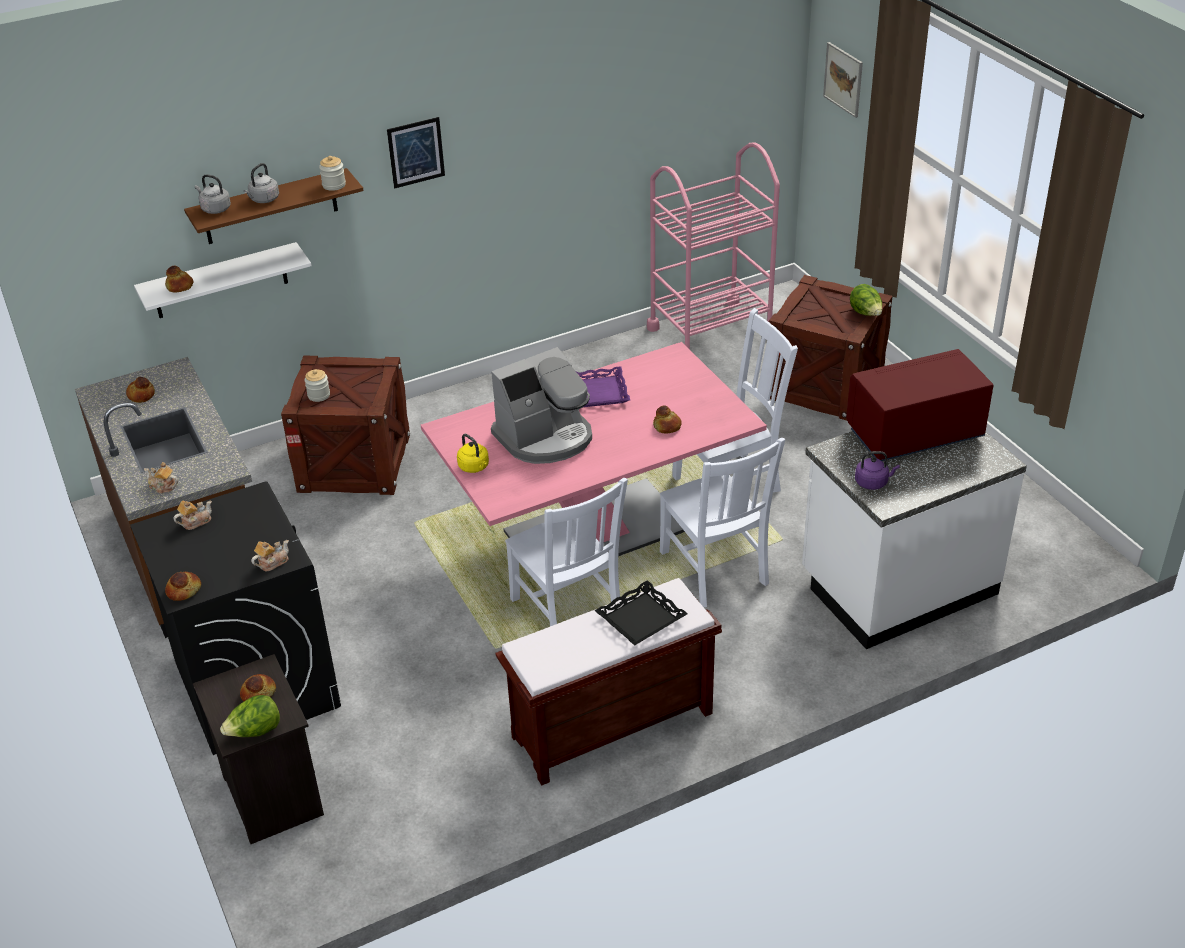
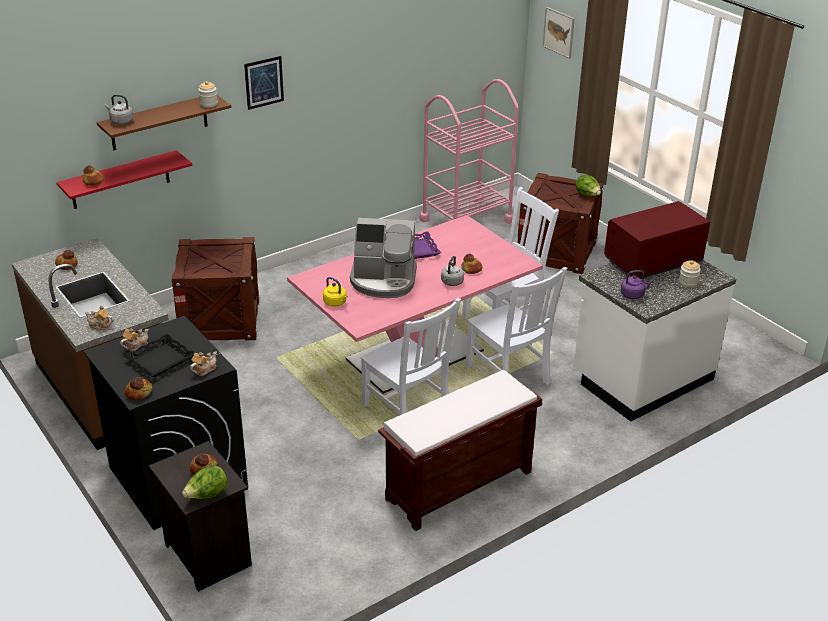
camera: 10 degrees left, 5 degrees down
white shelf [134,242,312,318] -> red shelf [56,150,192,209]
grey kettle [244,163,279,203] -> grey kettle moved to [441,256,464,286]
jar [305,369,330,402] -> jar moved to [679,261,701,288]
coffee machine [491,347,592,464] -> coffee machine turned 45 degrees clockwise [350,218,417,298]
black tray [594,580,688,646] -> black tray moved to [123,334,195,377]

